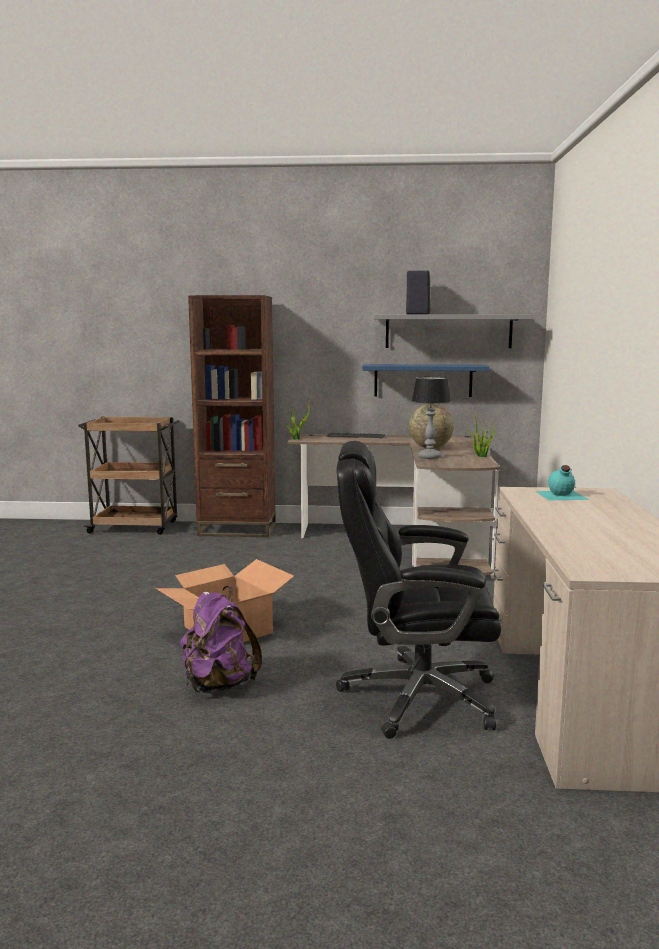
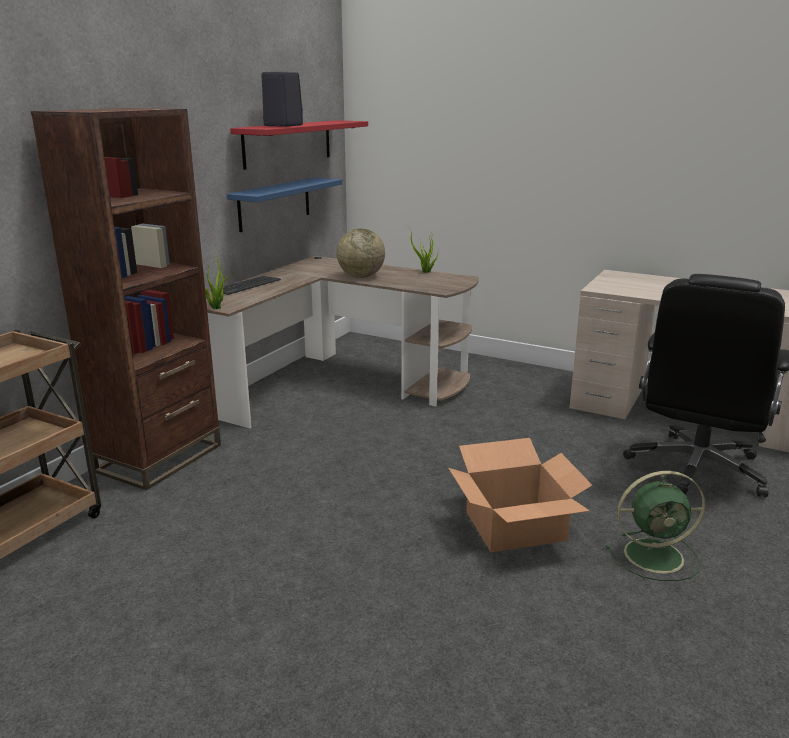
camera: 65 degrees left, 10 degrees up
purple backpack [180,586,262,693] -> green fan [606,471,705,581]
grey shelf [374,314,533,348] -> red shelf [230,120,368,170]
table lamp [412,377,451,459] -> none
turquoise bottle [535,465,589,501] -> none

